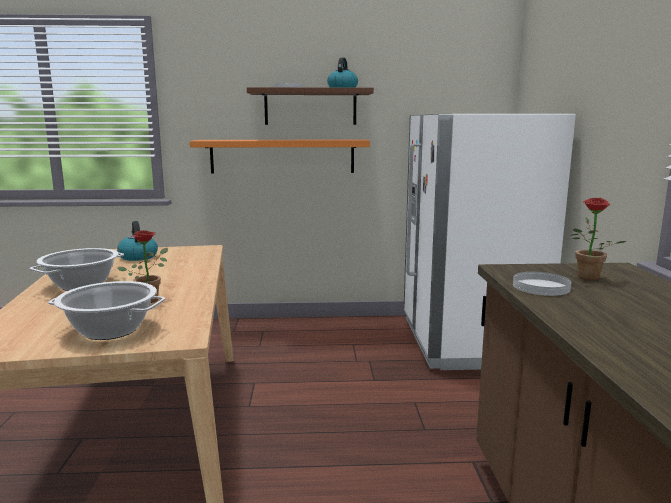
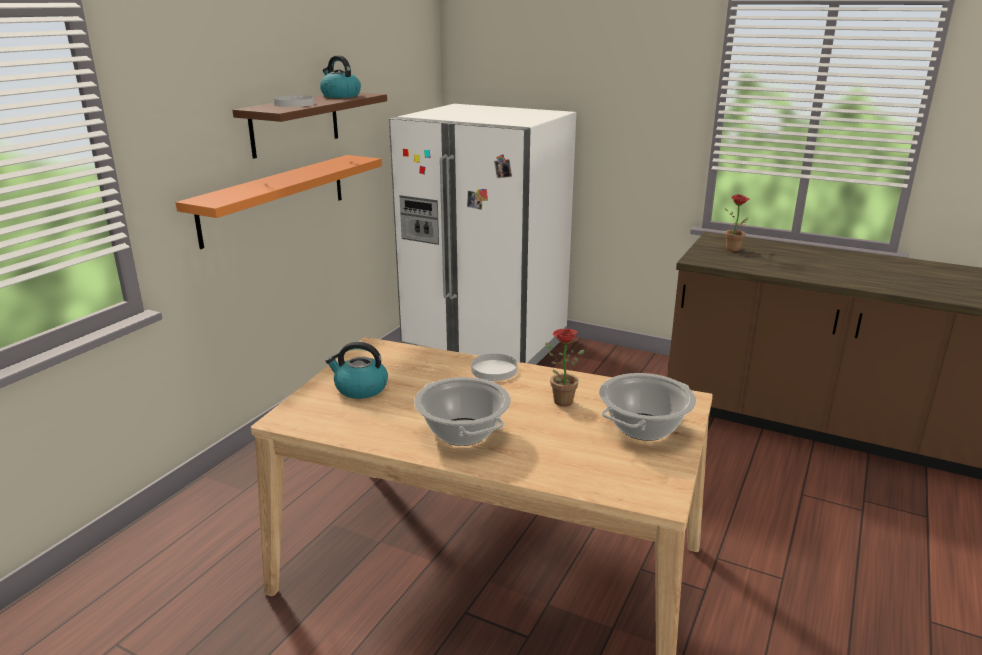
camera: 60 degrees left, 10 degrees up
white plate [513,272,571,296] -> white plate moved to [471,354,517,381]

